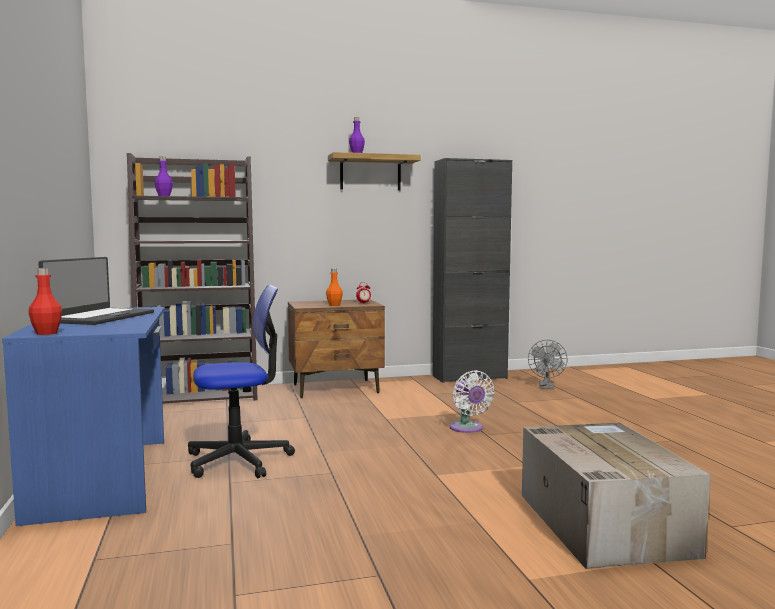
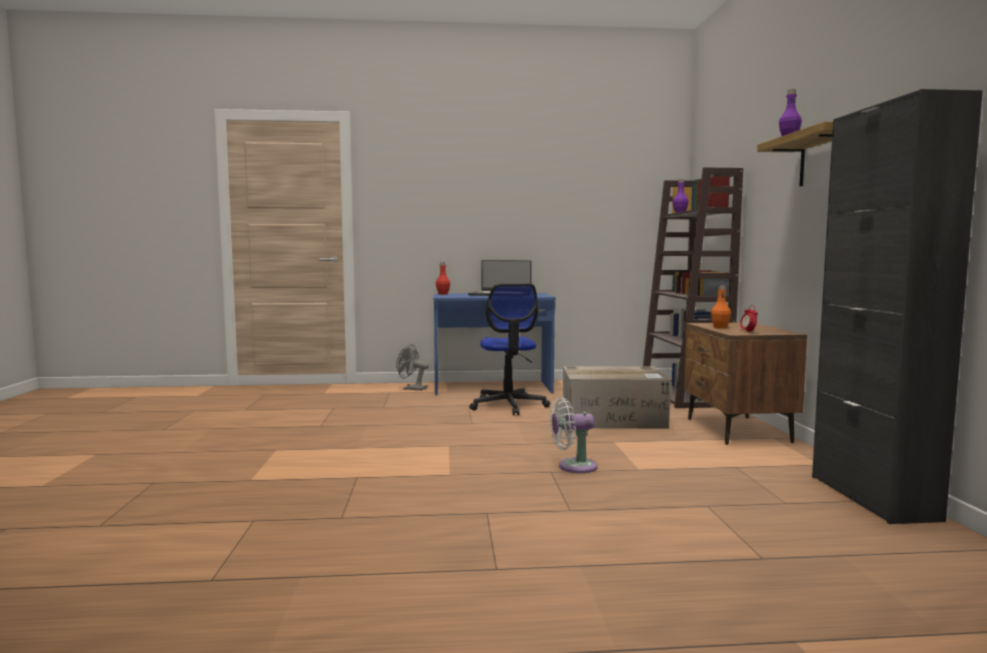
camera: 100 degrees right, 0 degrees up
cardboard box [522,422,711,569] -> cardboard box moved to [563,366,671,429]
grey fan [528,340,568,389] -> grey fan moved to [396,344,429,391]

